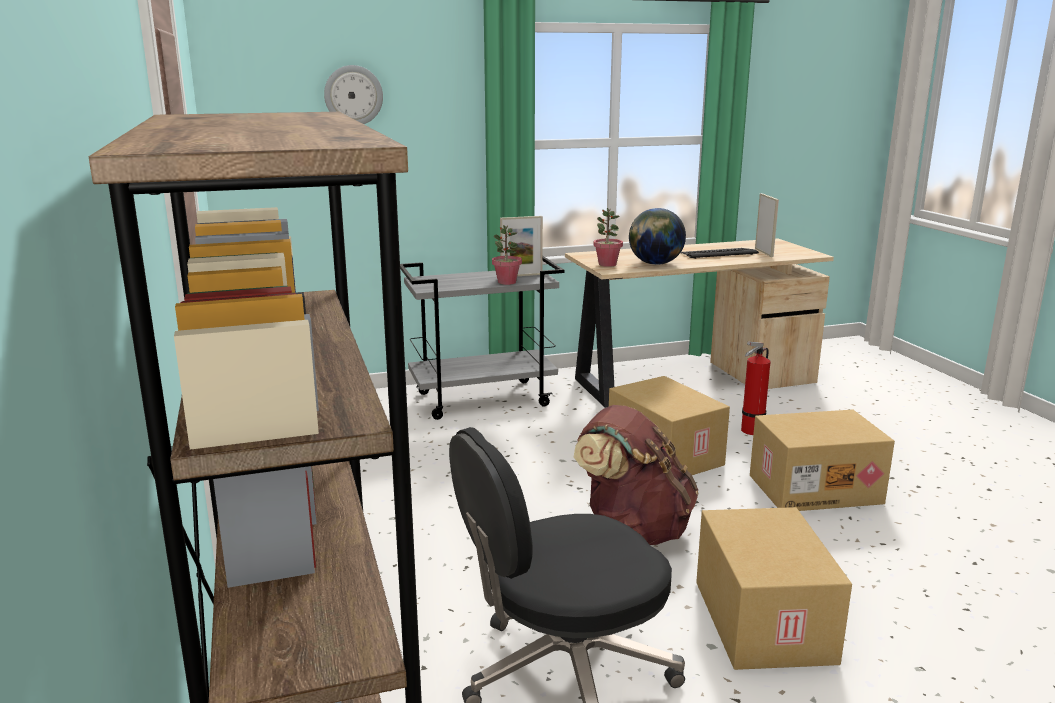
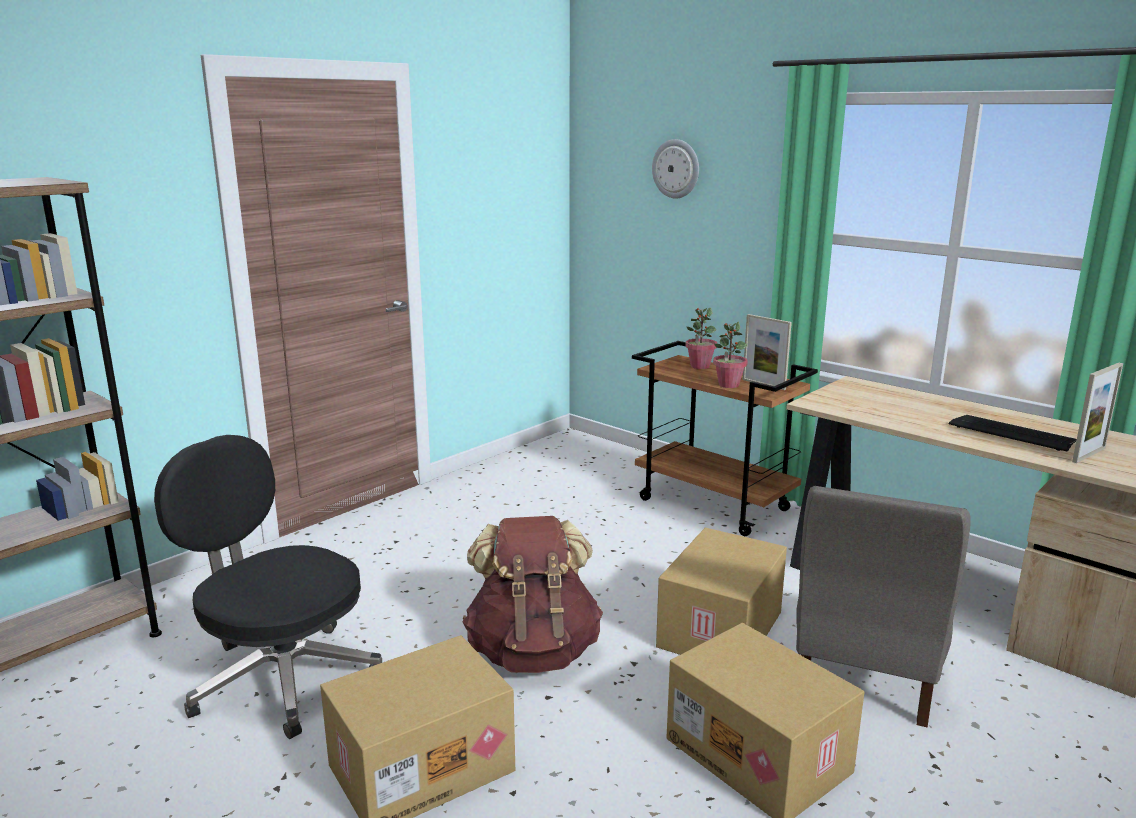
camera: 60 degrees right, 0 degrees up
grey cart [400,256,564,420] -> brown cart [632,341,818,536]
potted plant [593,208,623,267] -> potted plant moved to [685,307,717,369]
globe [629,208,686,265] -> none
fire extinguisher [741,342,771,435] -> grey chair [796,486,971,728]

